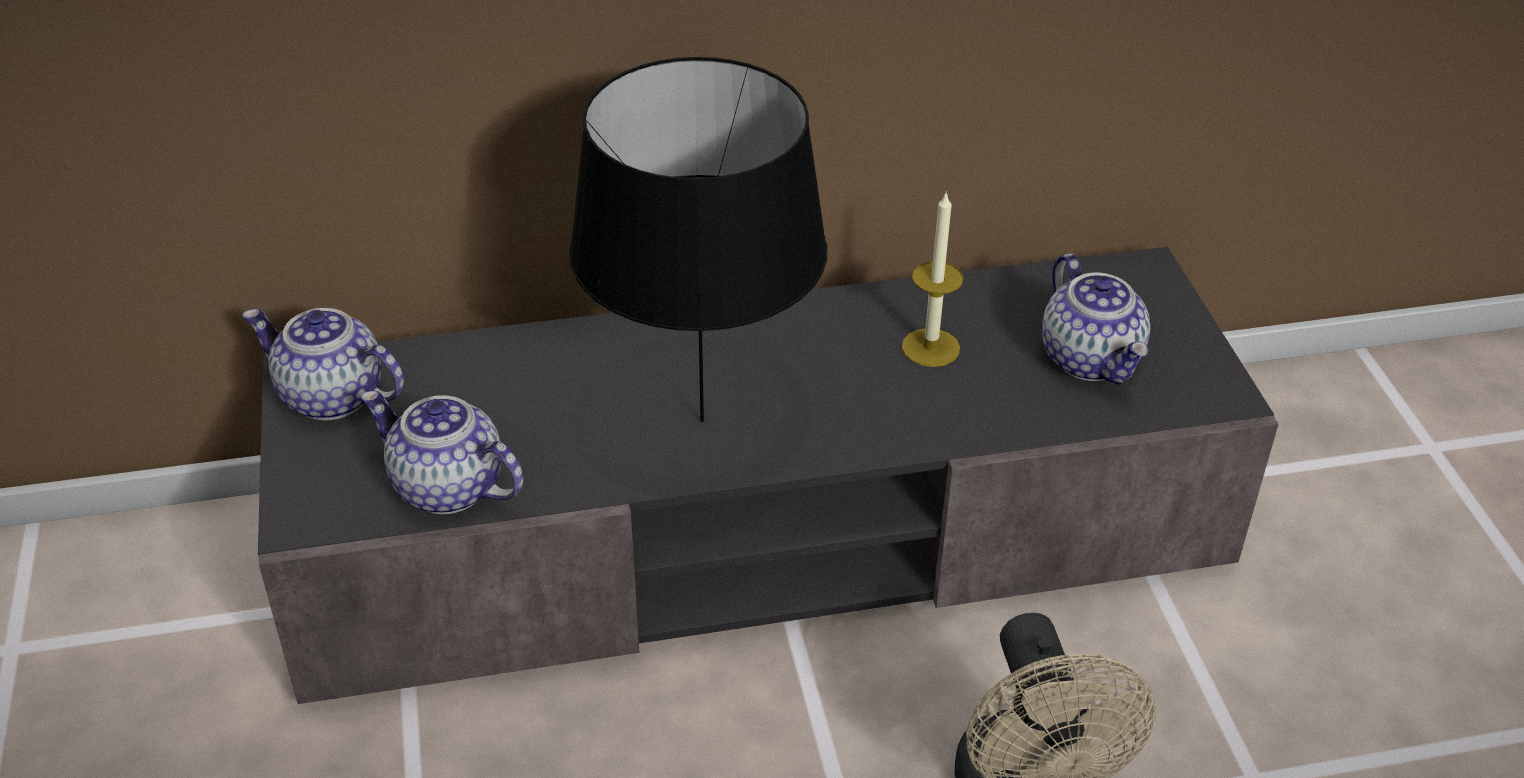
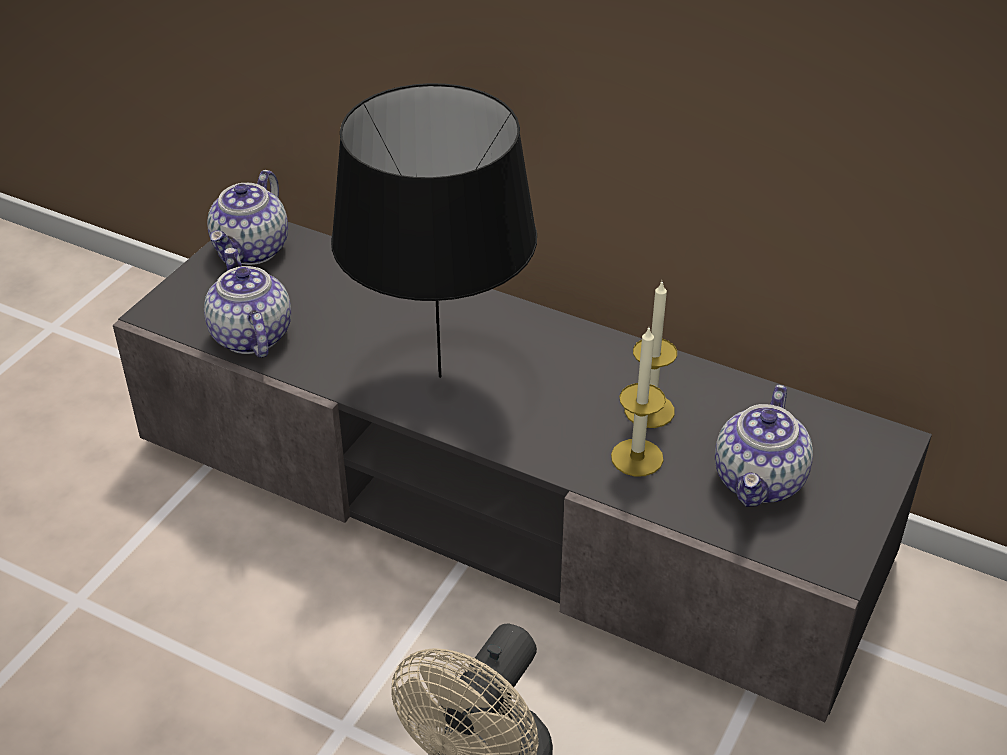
camera: 40 degrees right, 0 degrees up
teapot [242,308,404,420] -> teapot turned 135 degrees counterclockwise [207,170,288,265]
none -> candle [611,328,666,476]

